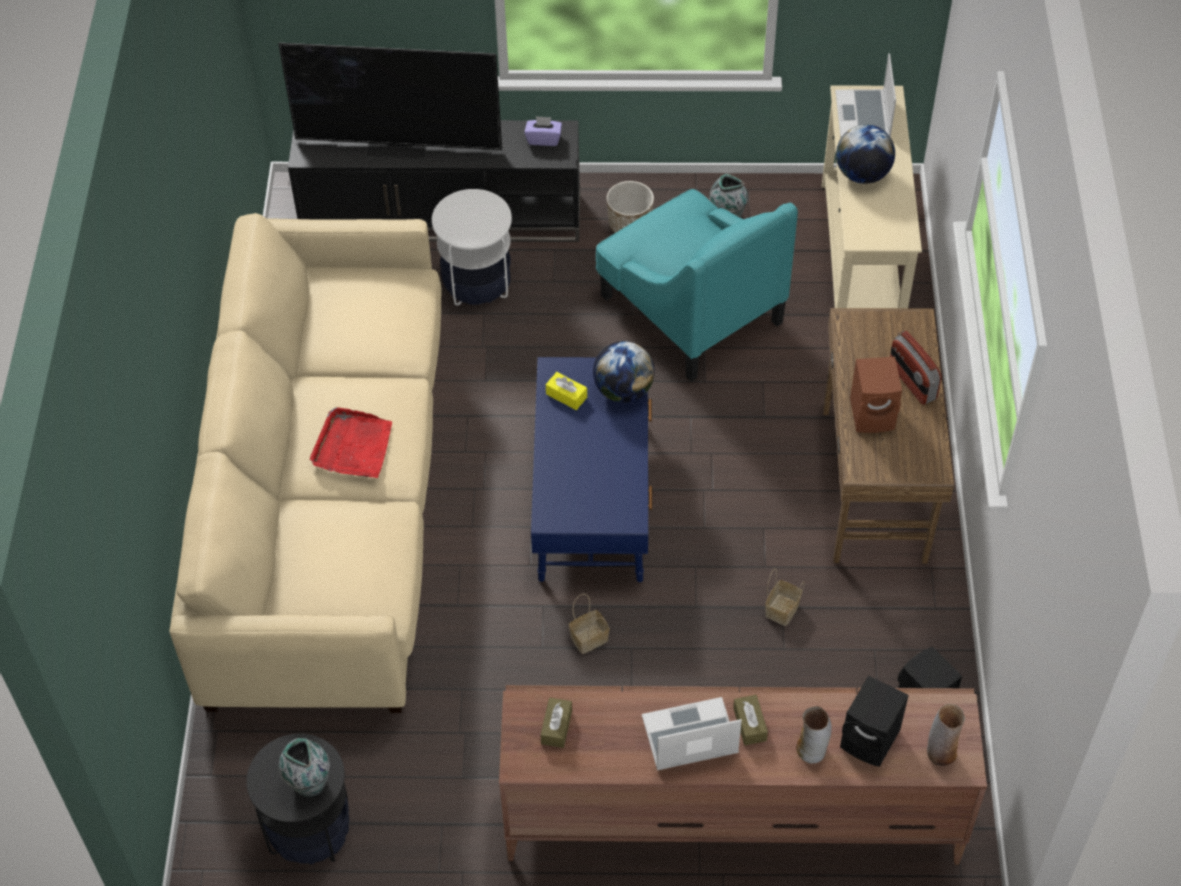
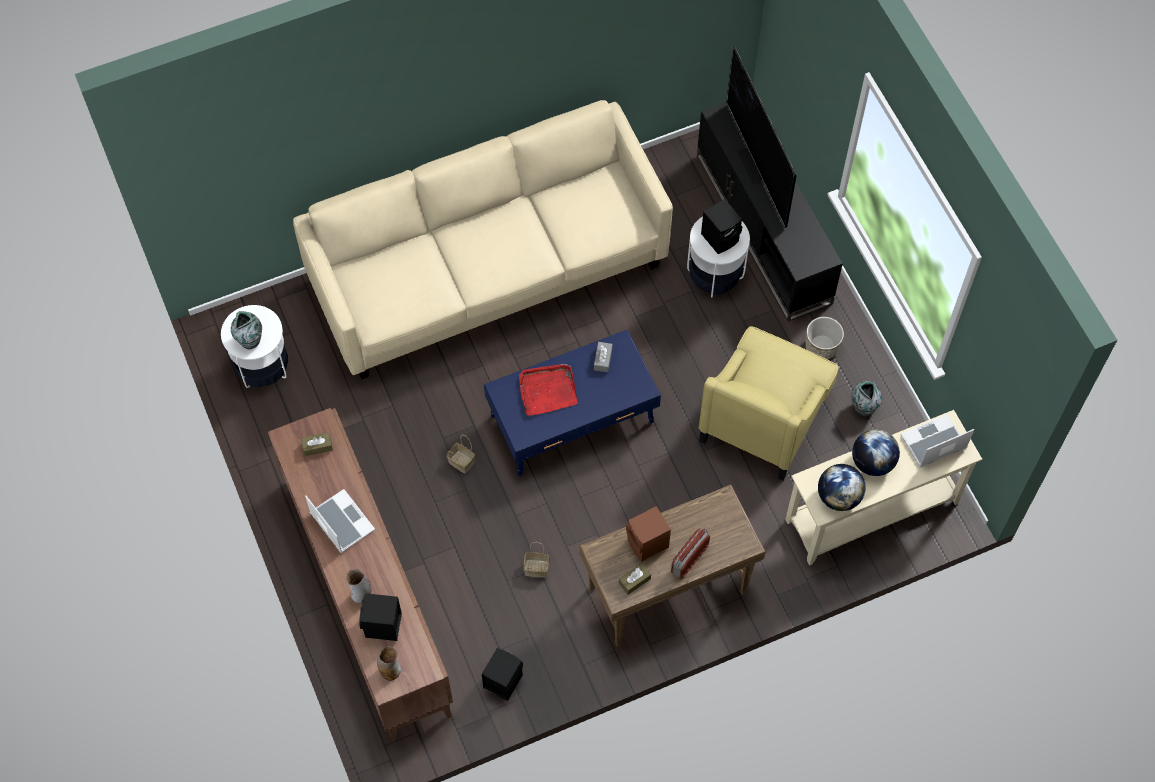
camera: 65 degrees right, 10 degrees up
black side table [246,734,349,864] -> white side table [221,305,288,388]
red tray [310,407,392,478] -> red tray moved to [519,364,578,416]
purple tissue box [524,116,562,146] -> none
yellow tissue box [546,372,587,410] -> grey tissue box [594,342,612,372]
globe [593,341,655,403] -> globe moved to [818,464,866,511]
turquoise armchair [596,189,798,382] -> yellow armchair [699,326,839,481]
brown tissue box [733,695,768,745] -> brown tissue box moved to [619,563,651,595]
none -> black speaker [701,199,742,254]

